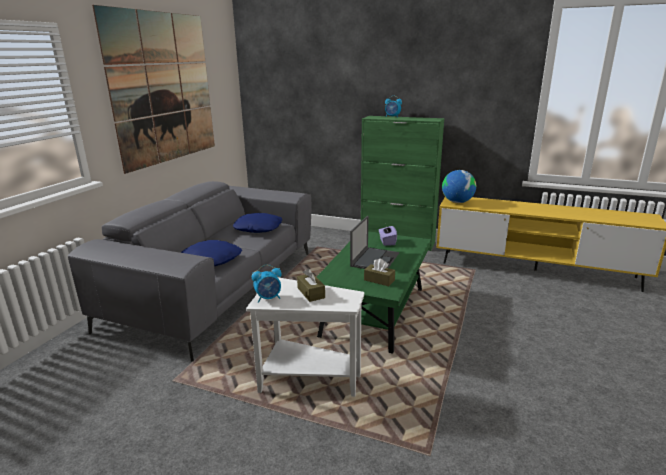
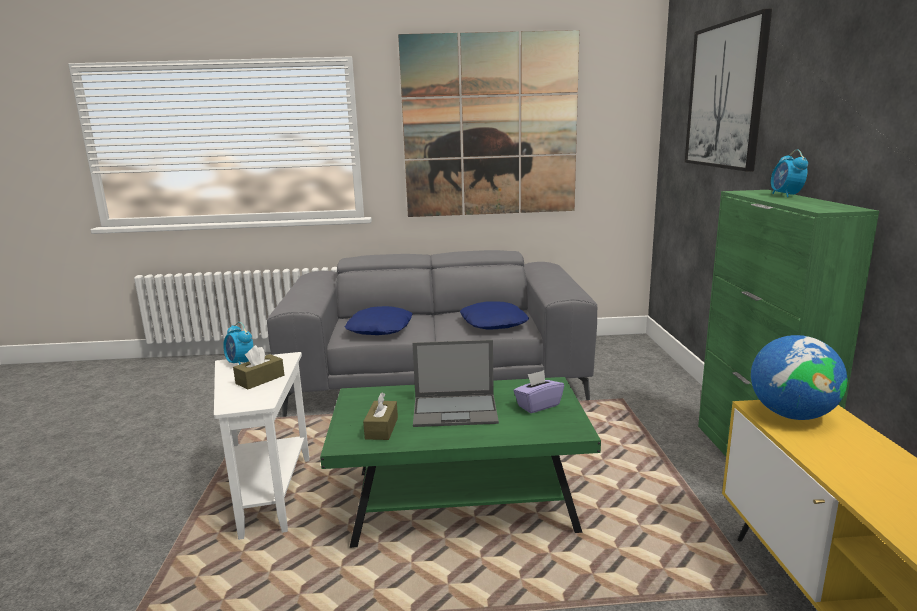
camera: 65 degrees right, 5 degrees down
none -> picture [685,9,772,172]

